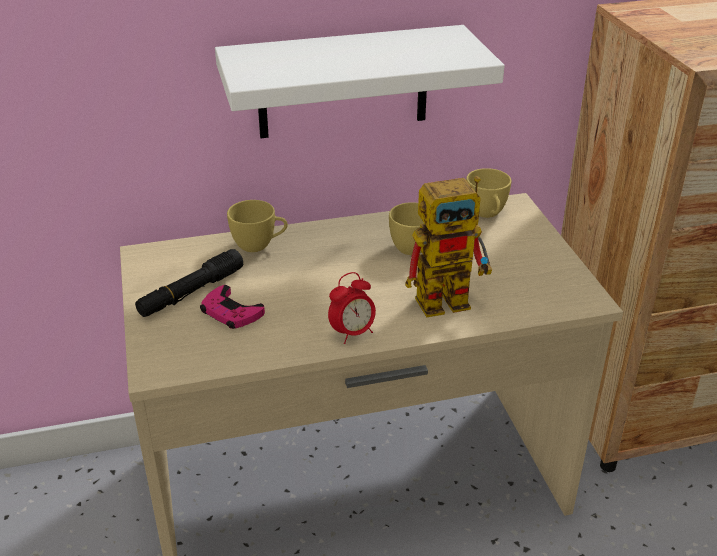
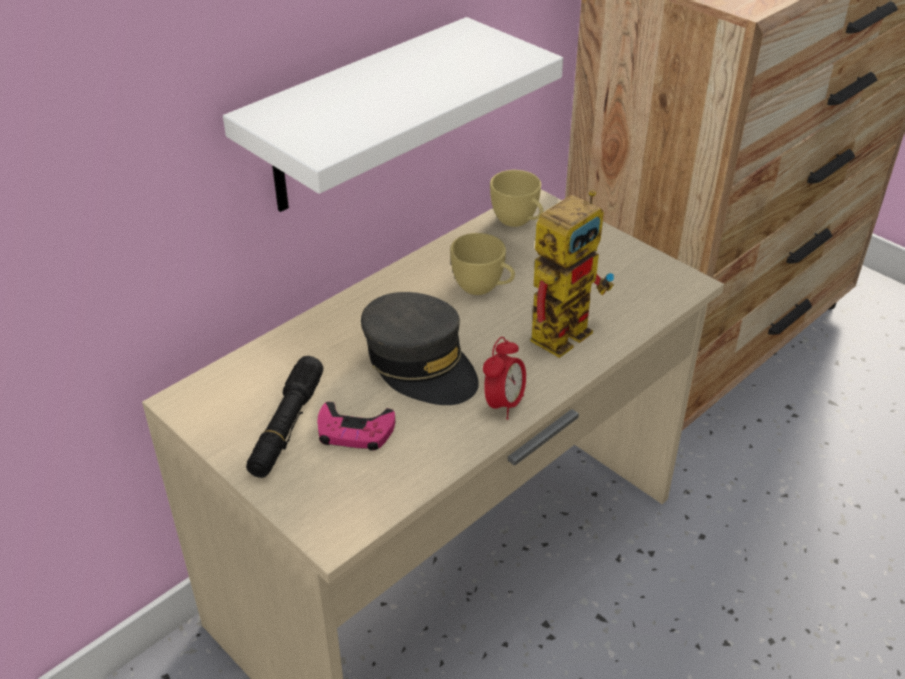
camera: 30 degrees left, 5 degrees up
yellow cup [227,200,288,252] -> none
none -> grey cap [361,292,479,405]

